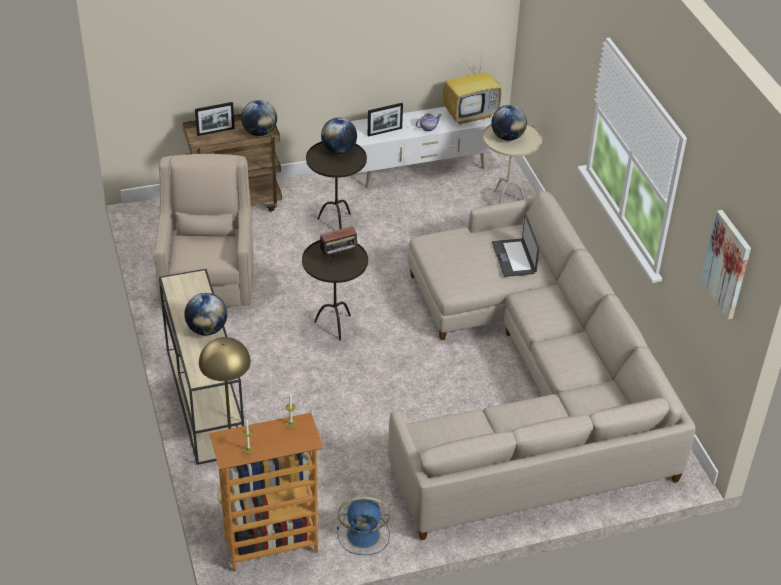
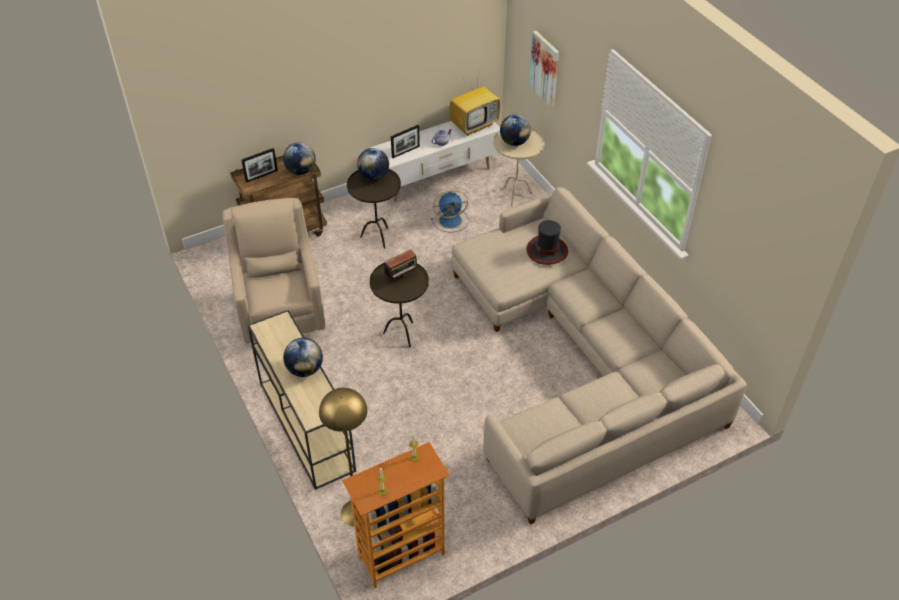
camera: 10 degrees left, 5 degrees up
blue fan [337,497,390,555] -> blue fan moved to [431,190,468,232]
laptop [492,215,540,277] -> hat [527,220,568,265]
picture [701,210,751,319] -> picture moved to [529,31,559,108]

